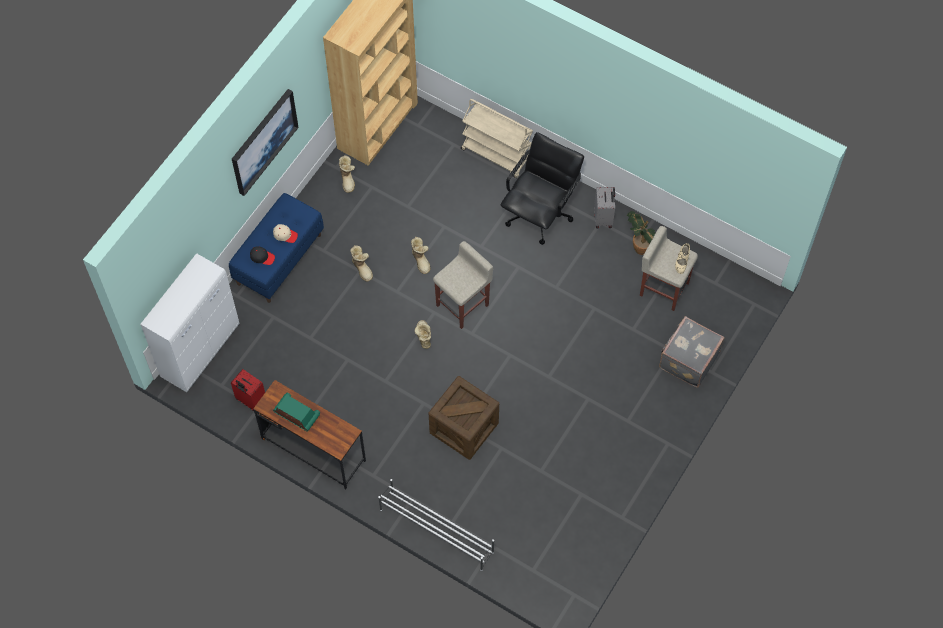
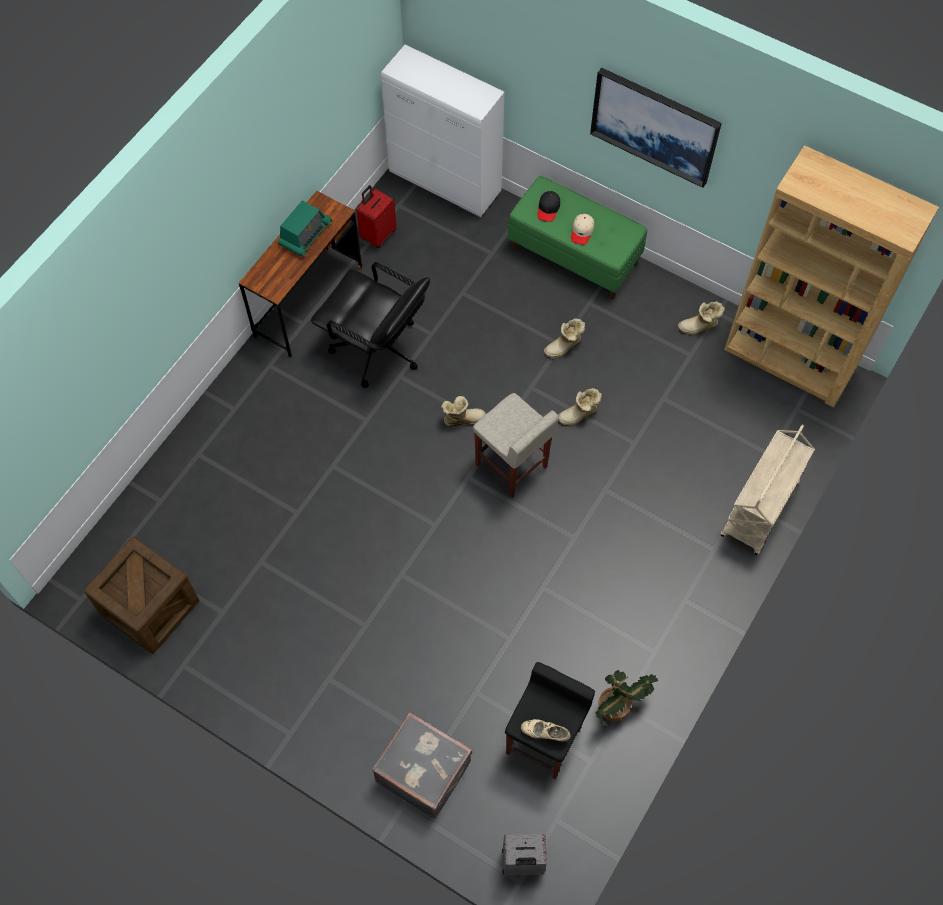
camera: 90 degrees right, 0 degrees up
blue bench [229,193,324,303] -> green bench [508,176,647,299]
white shoe rack [378,479,494,571] -> none
crate [429,376,499,460] -> crate moved to [84,536,199,654]
black office chair [501,132,584,245] -> black office chair moved to [311,262,430,388]
grey suitcase [594,187,615,229] -> grey suitcase moved to [502,834,547,875]
beige stool [640,226,698,311] -> black stool [505,662,595,779]

